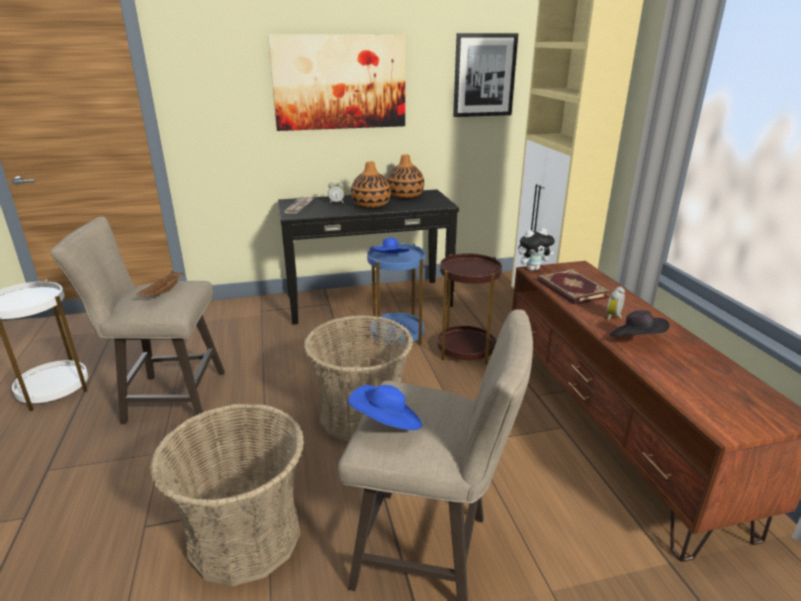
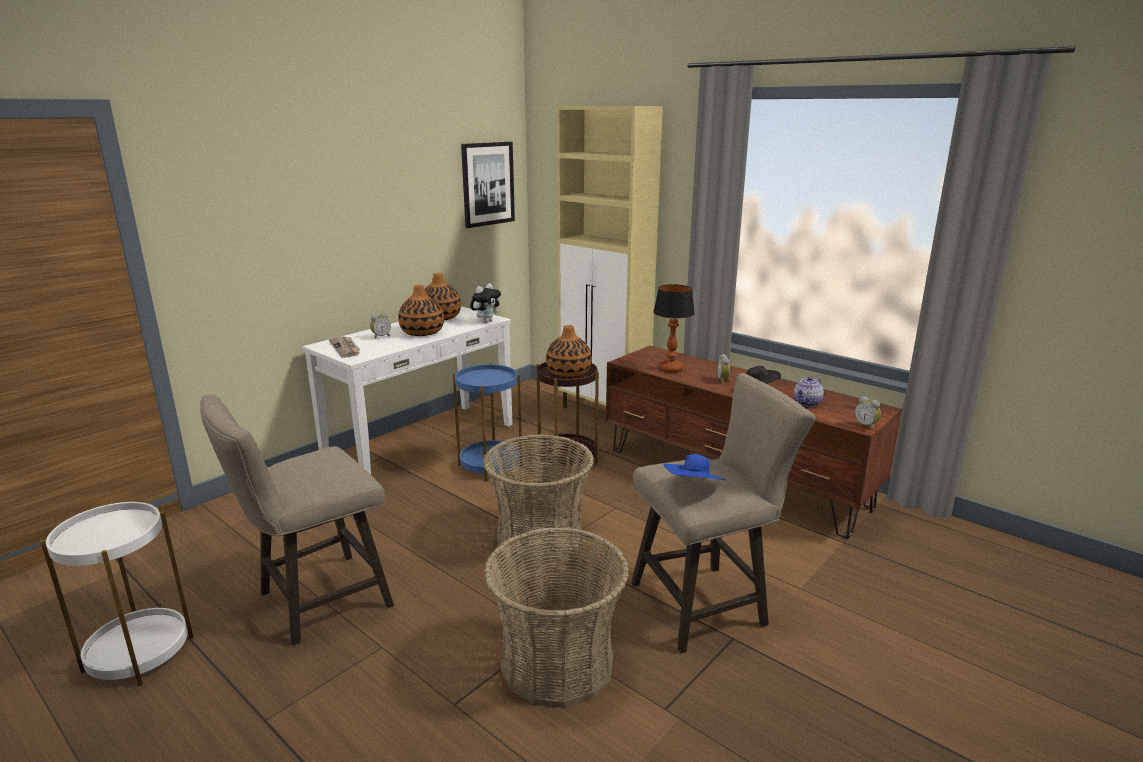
camera: 35 degrees left, 5 degrees down
brown tray [137,271,183,297] -> none
picture [268,35,405,131] -> none
black console table [278,190,459,324] -> white console table [303,306,512,474]
blue hat [370,238,410,254] -> none
plush toy [518,228,555,271] -> plush toy moved to [470,283,501,323]
book [538,269,611,305] -> table lamp [653,284,695,372]
none -> vase [546,325,592,378]
none -> teapot [794,377,824,407]
none -> alarm clock [855,396,881,430]

